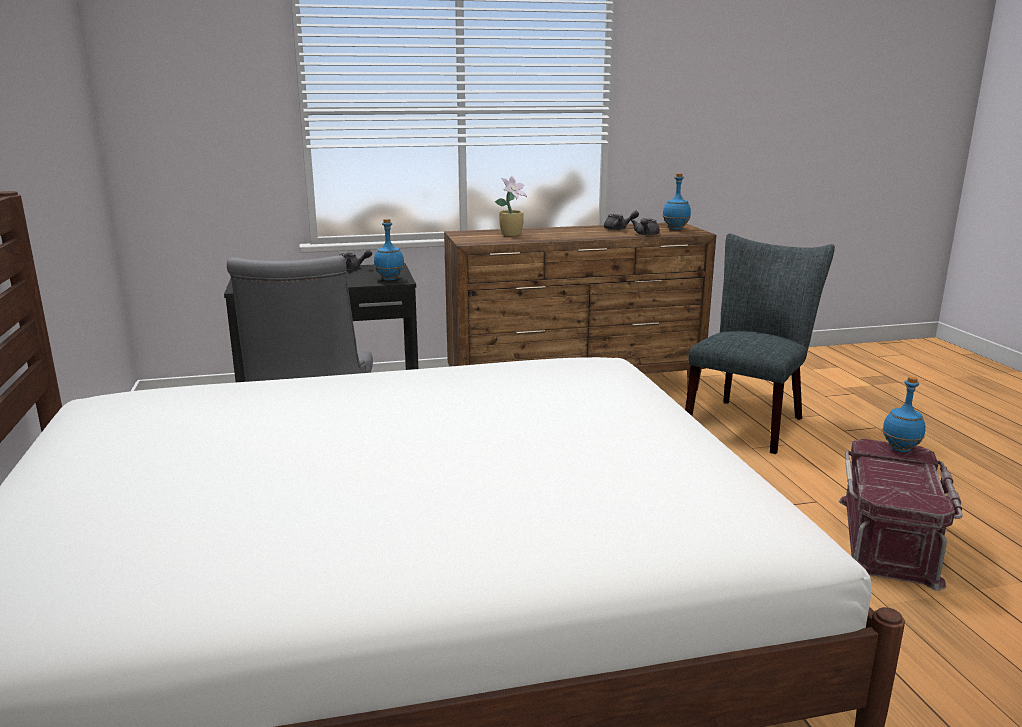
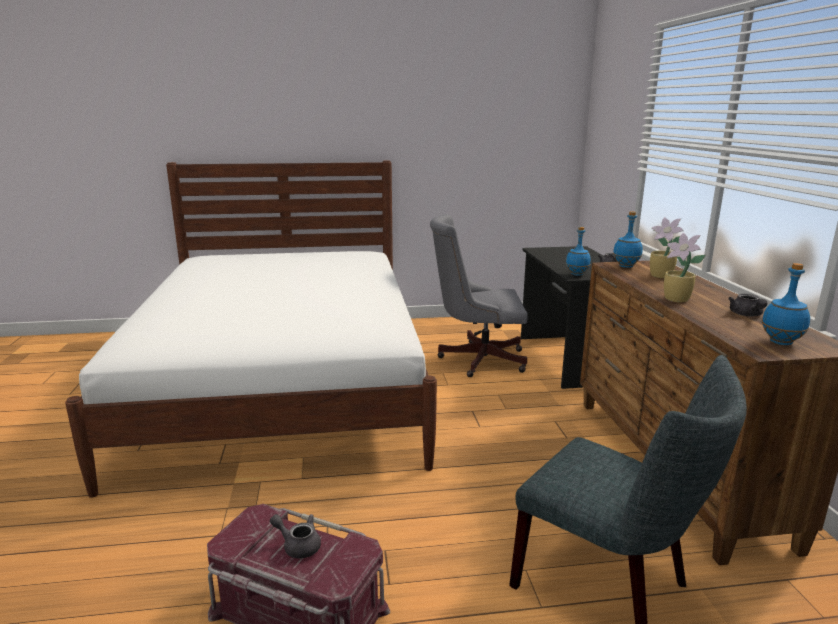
camera: 95 degrees right, 0 degrees up
grey teapot [631,218,660,235] -> grey teapot moved to [270,514,321,558]
blue bottle [882,376,926,452] -> blue bottle moved to [613,211,643,268]
none -> potted plant [664,233,705,302]

